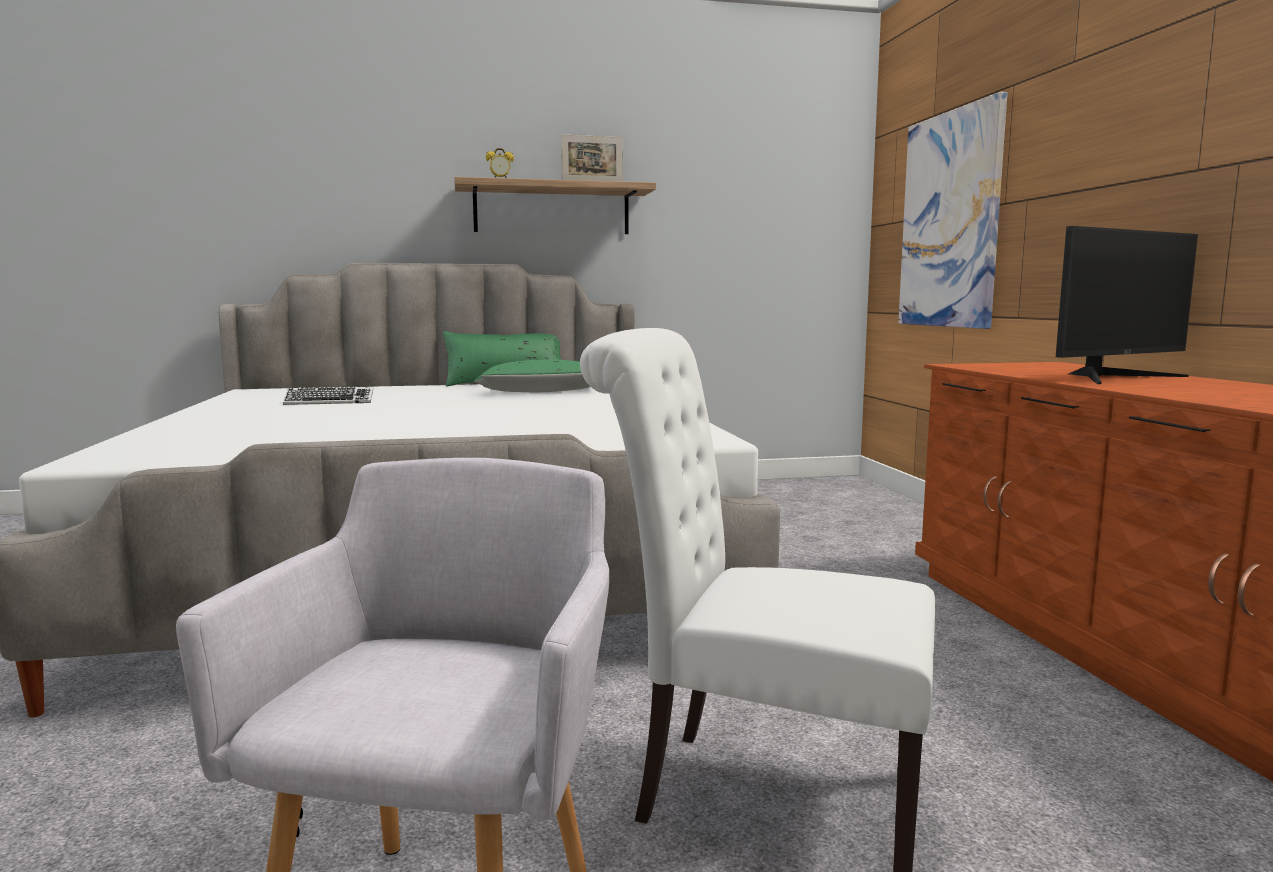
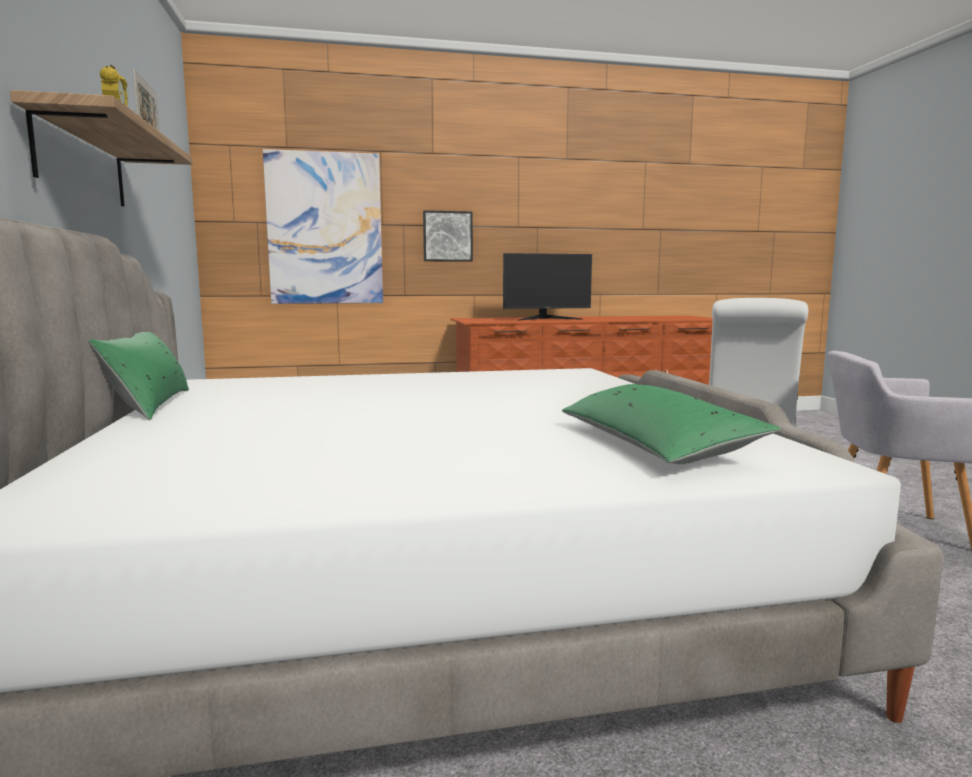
camera: 90 degrees left, 0 degrees up
keyboard [283,386,374,405] -> none
green pillow [474,360,590,392] -> green pillow moved to [562,384,781,464]
monitor [1056,226,1198,384] -> monitor turned 105 degrees clockwise [503,253,592,320]
none -> picture [423,210,473,262]

